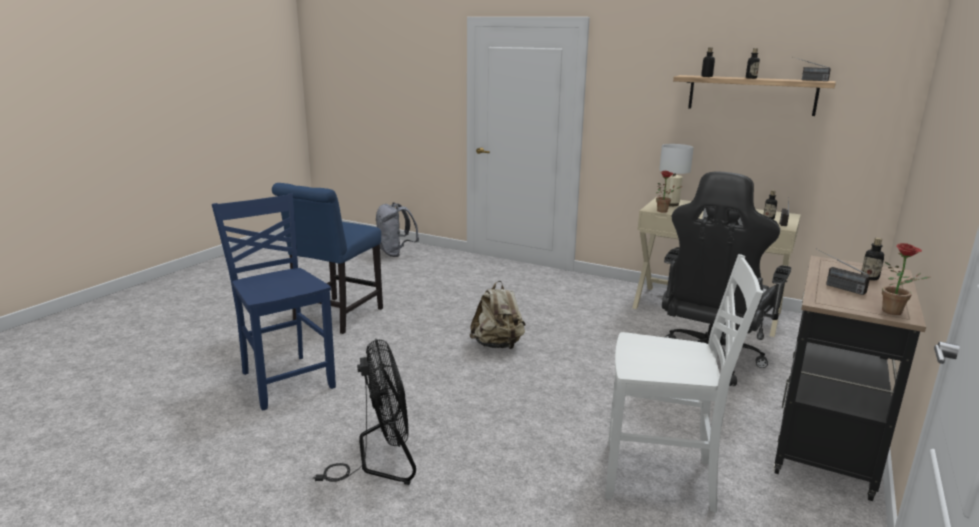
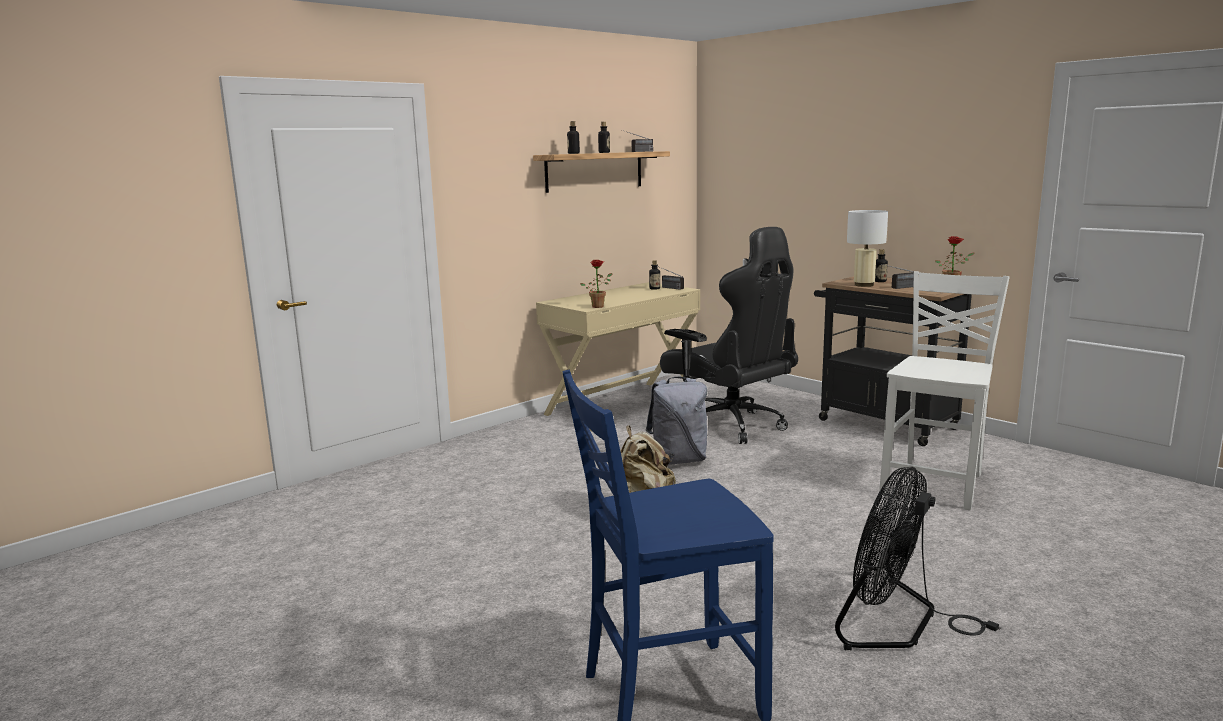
camera: 70 degrees left, 5 degrees down
blue chair [272,183,383,334] -> none
black fan [314,339,416,485] -> black fan turned 60 degrees counterclockwise [835,467,1000,650]
grey backpack [376,202,419,257] -> grey backpack moved to [646,377,707,465]
white table lamp [659,144,693,206] -> white table lamp moved to [847,210,888,287]

